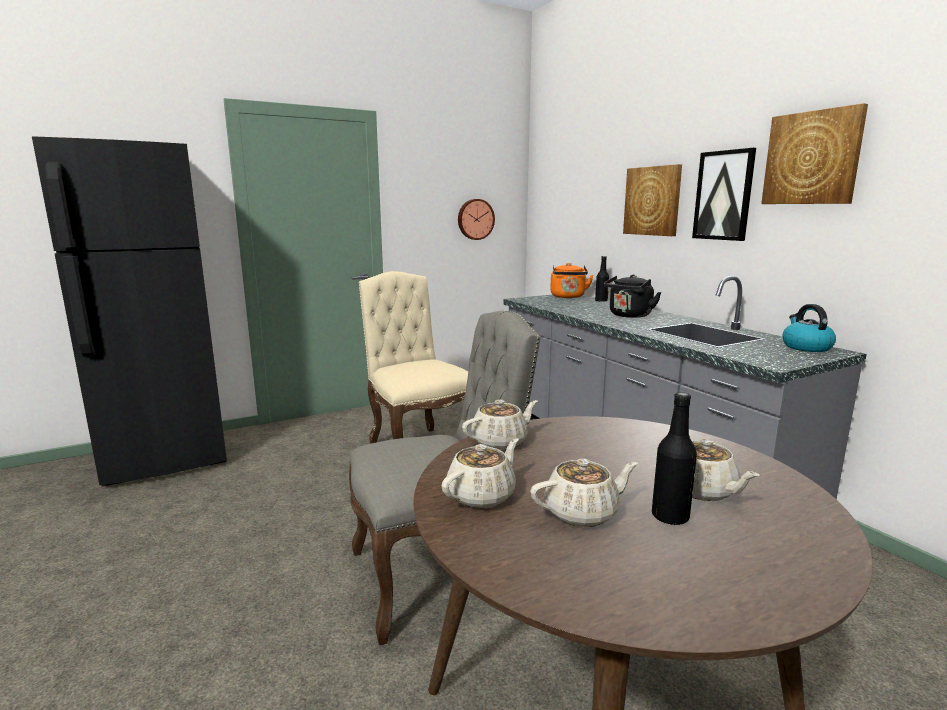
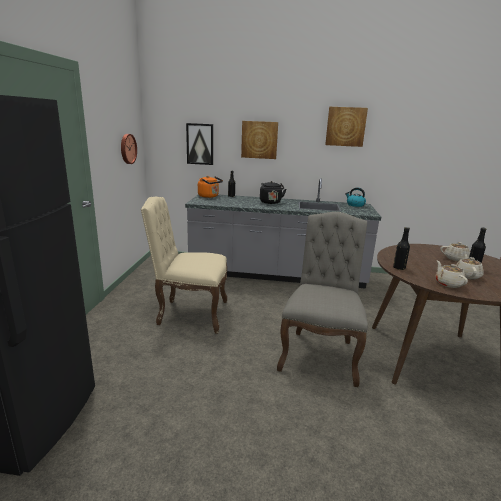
camera: 55 degrees left, 5 degrees up
beige teapot [462,399,538,450] -> black bottle [393,227,410,270]
picture [692,148,756,241] -> picture moved to [186,123,213,165]

